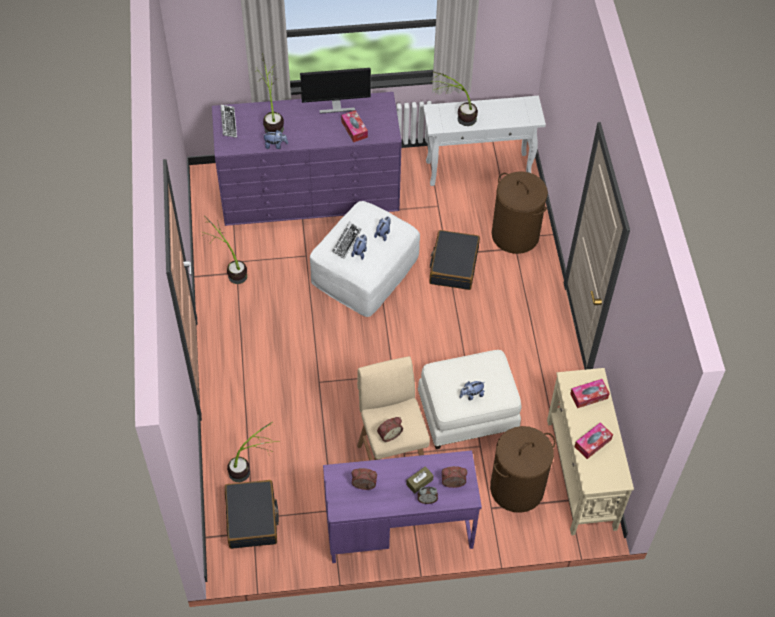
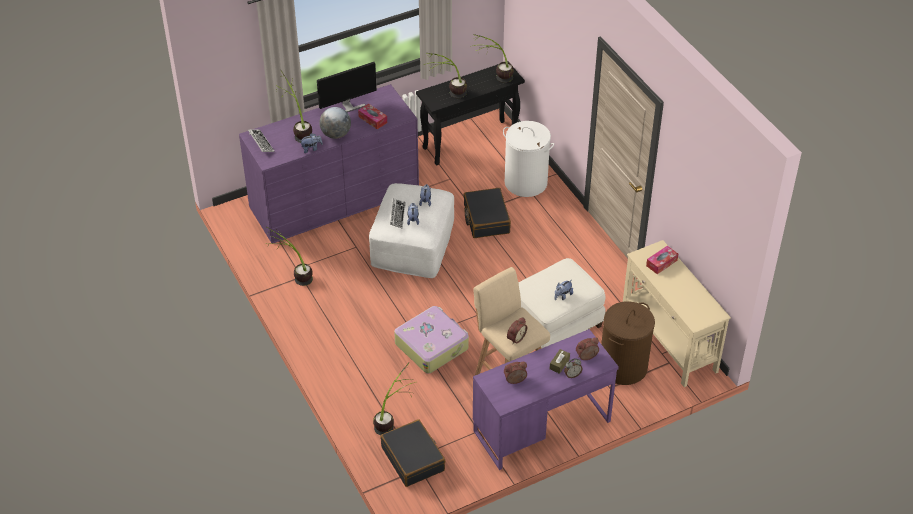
camera: 20 degrees left, 10 degrees down
white console table [423,96,546,186] -> black console table [416,61,525,165]
brown laundry basket [492,171,548,254] -> white laundry basket [503,121,554,197]
tissue box [575,422,613,459] -> none
none -> globe [319,107,351,139]
none -> suitcase [394,306,469,373]
none -> potted plant [470,34,514,83]

